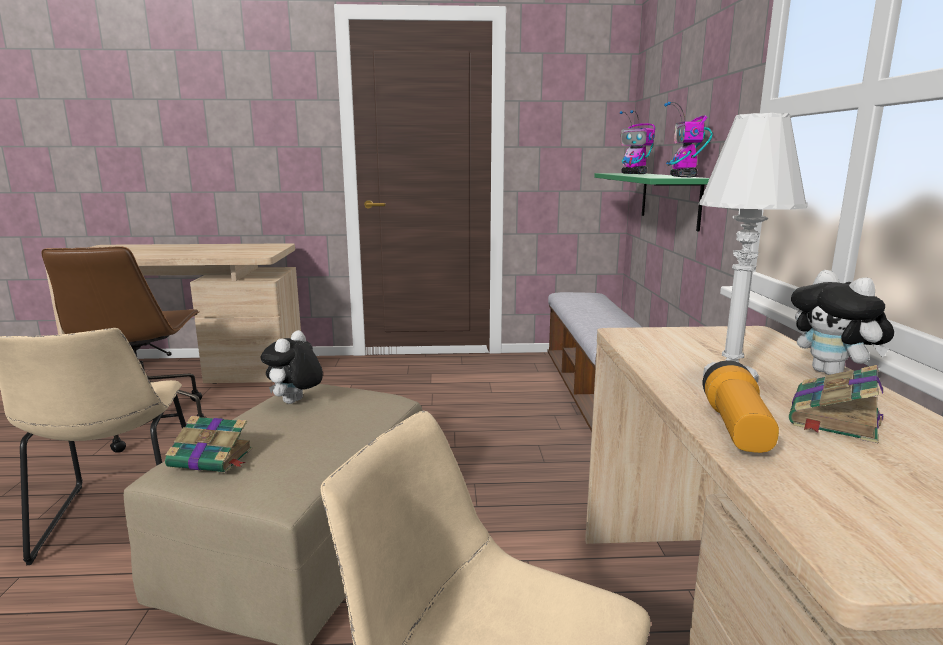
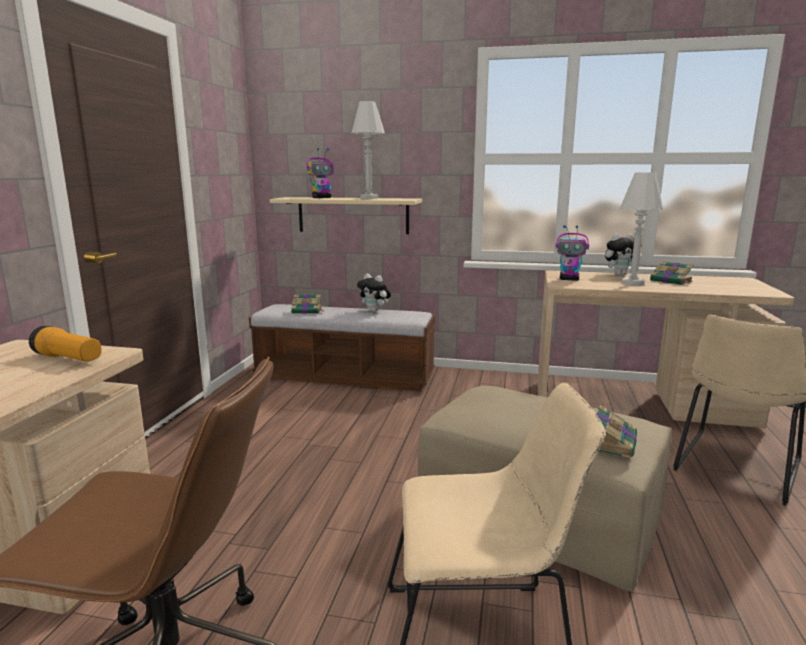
camera: 75 degrees left, 0 degrees up
plush toy [260,330,323,404] -> plush toy moved to [357,274,391,312]
green shelf [594,173,710,232] -> beige shelf [270,197,422,234]
toy robot [664,102,713,177] -> toy robot moved to [556,225,589,281]
flashlight [703,360,779,453] -> flashlight moved to [29,326,102,362]
none -> book [291,294,324,314]
none -> white table lamp [351,101,385,199]

